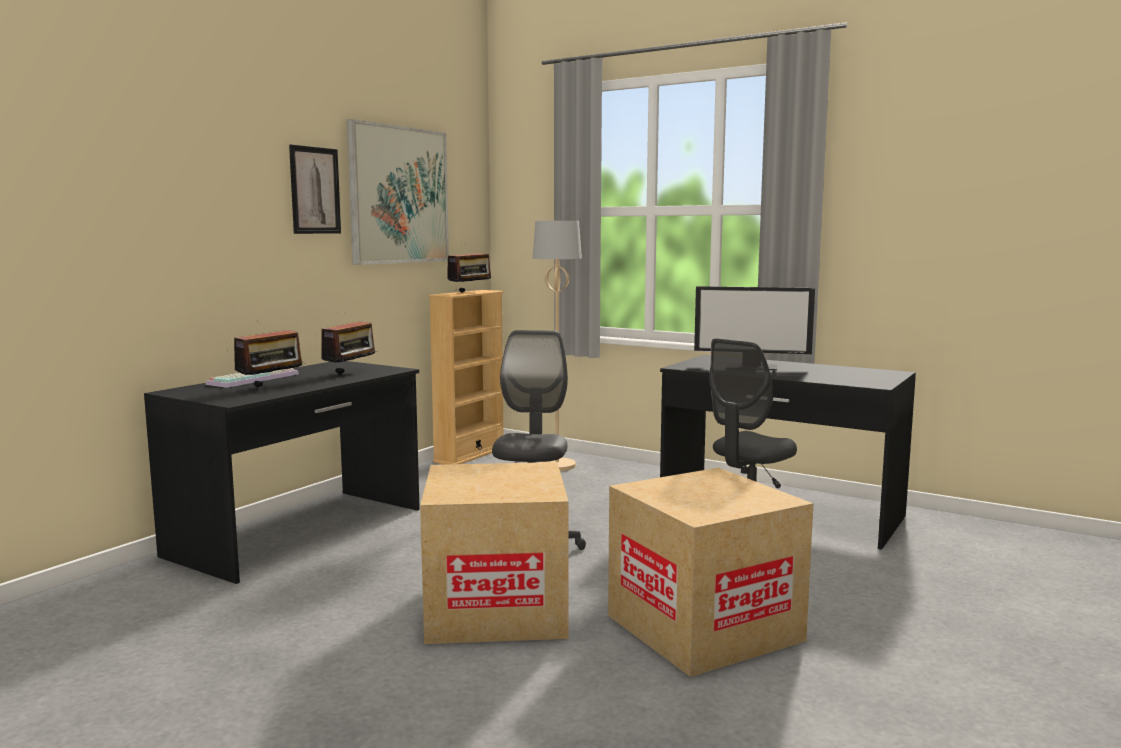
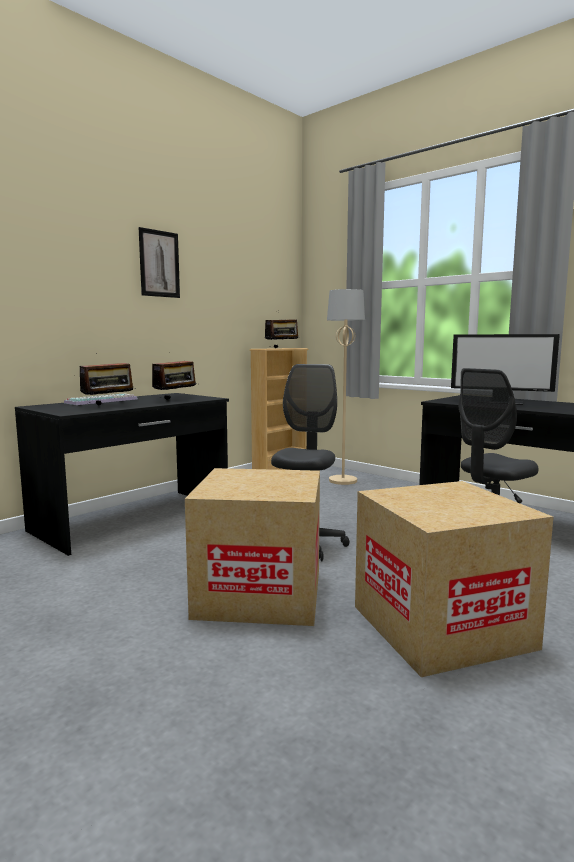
camera: 10 degrees right, 0 degrees up
picture [347,119,449,265] -> none

